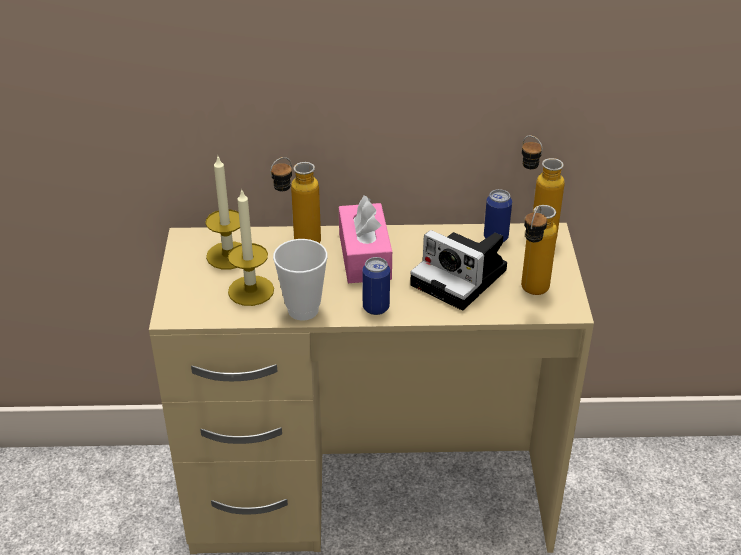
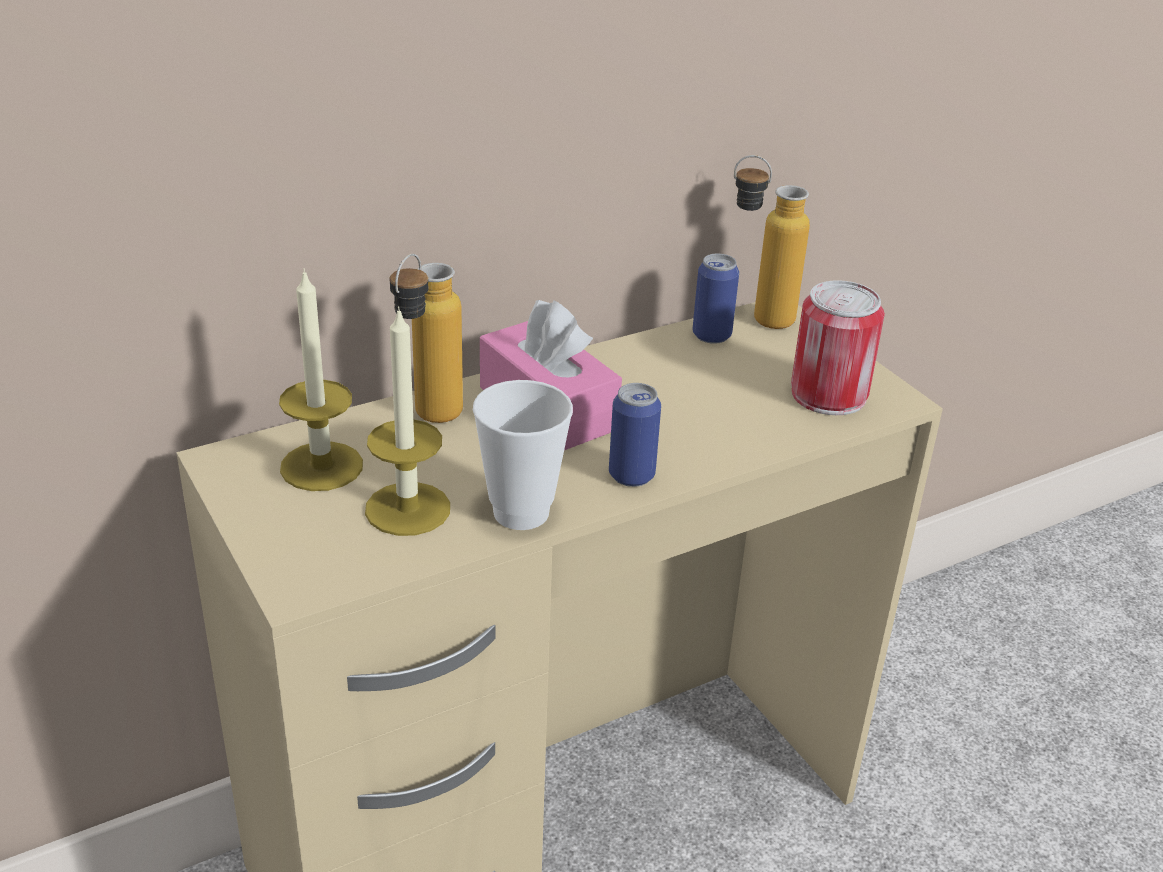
camera: 30 degrees left, 5 degrees down
camera [410,230,507,311] -> none
bottle [521,205,557,295] -> can [791,280,885,415]

